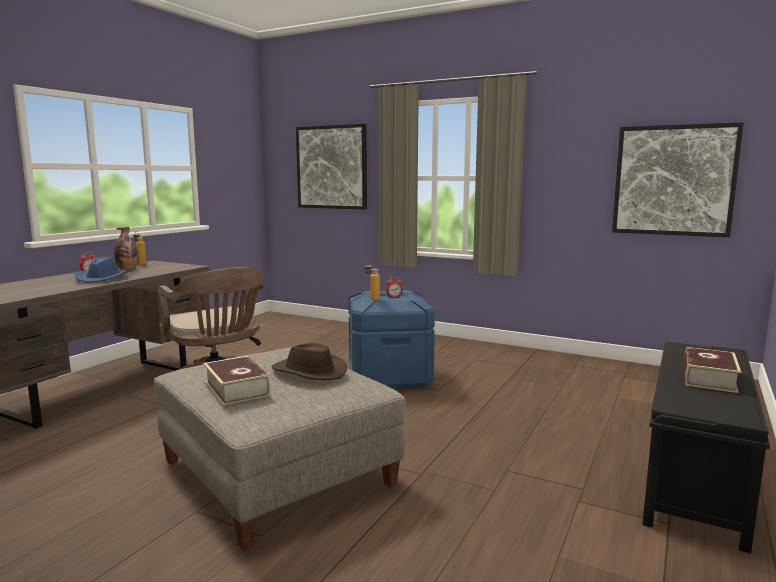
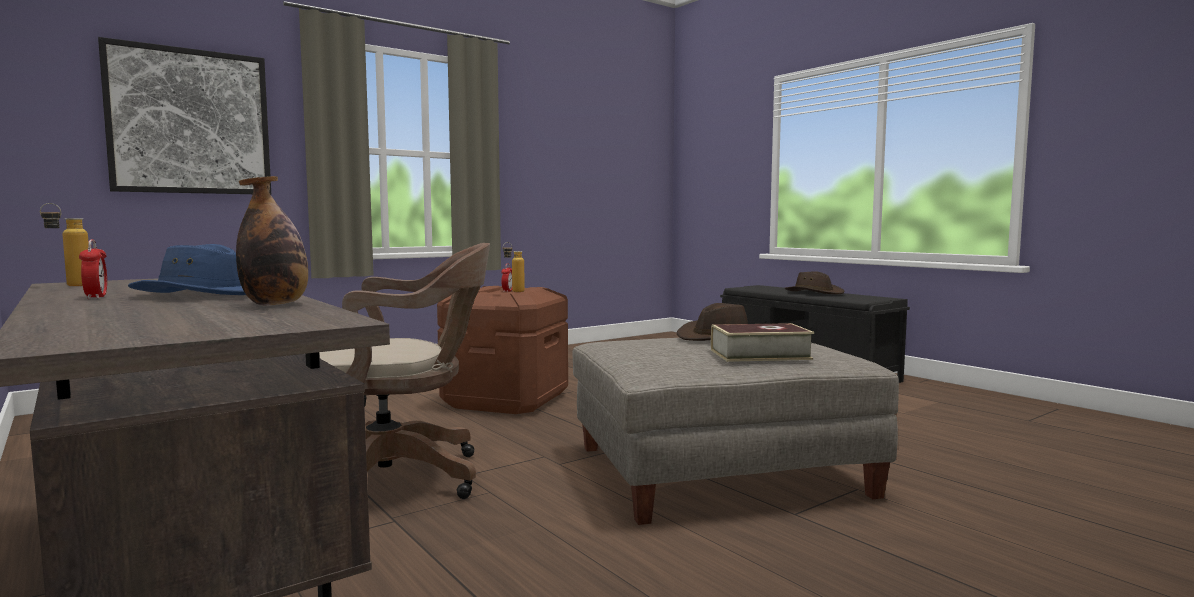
camera: 65 degrees left, 5 degrees down
bottle [114,227,139,270] -> bottle moved to [236,176,308,306]
blue storage box [348,290,435,389] -> brown storage box [437,286,568,414]
picture [612,122,744,237] -> none
book [684,347,741,393] -> brown hat [785,271,845,294]

